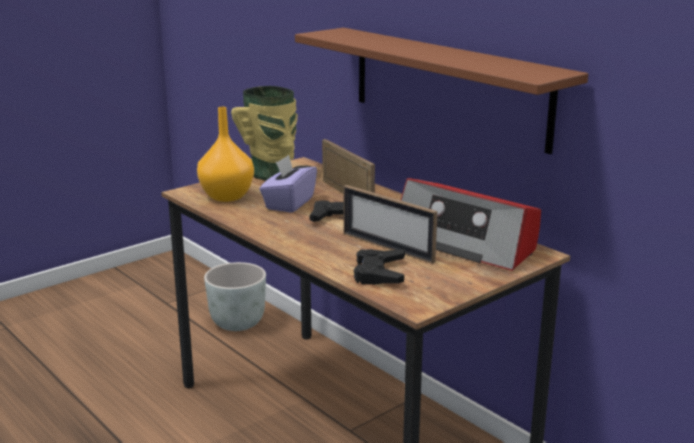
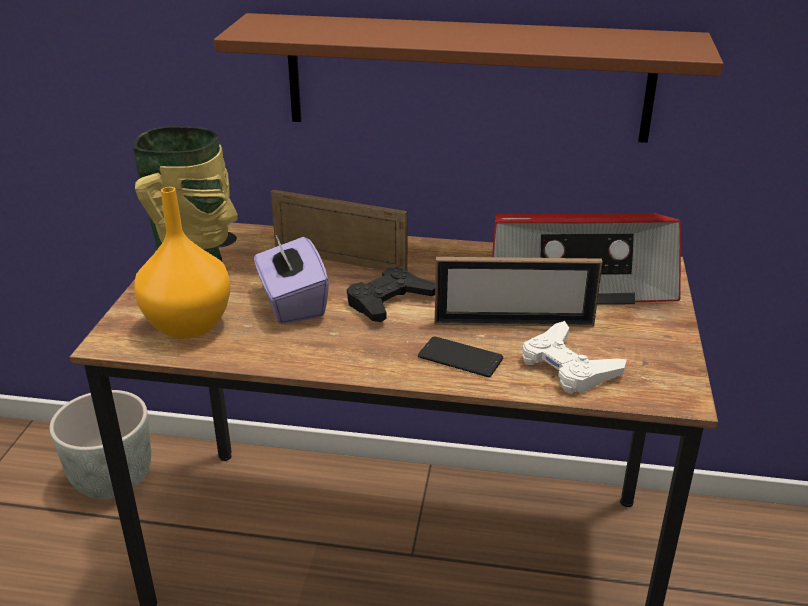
camera: 40 degrees left, 10 degrees up
black game controller [354,249,405,285] -> white game controller [522,321,627,394]
none -> phone [418,337,503,377]

